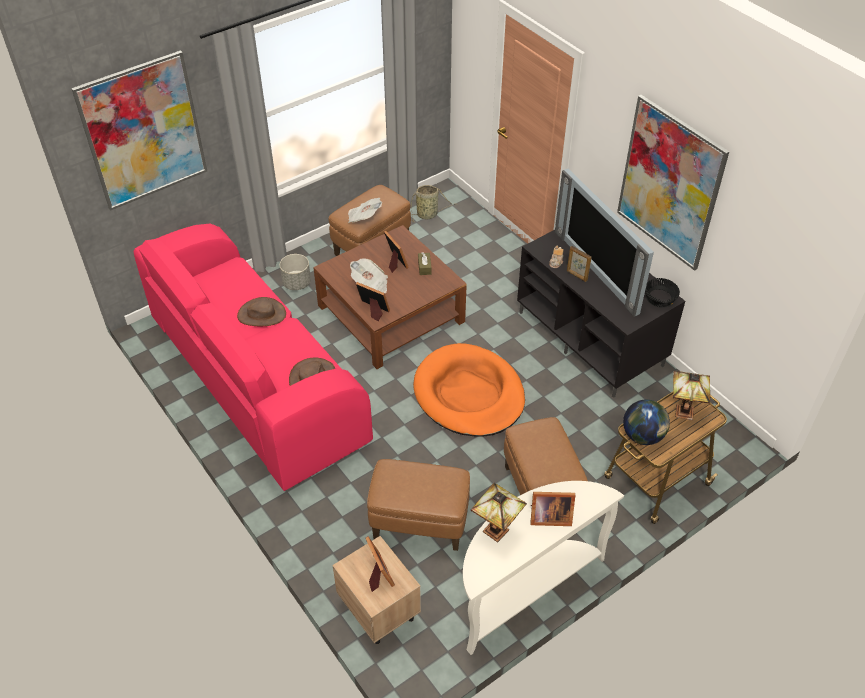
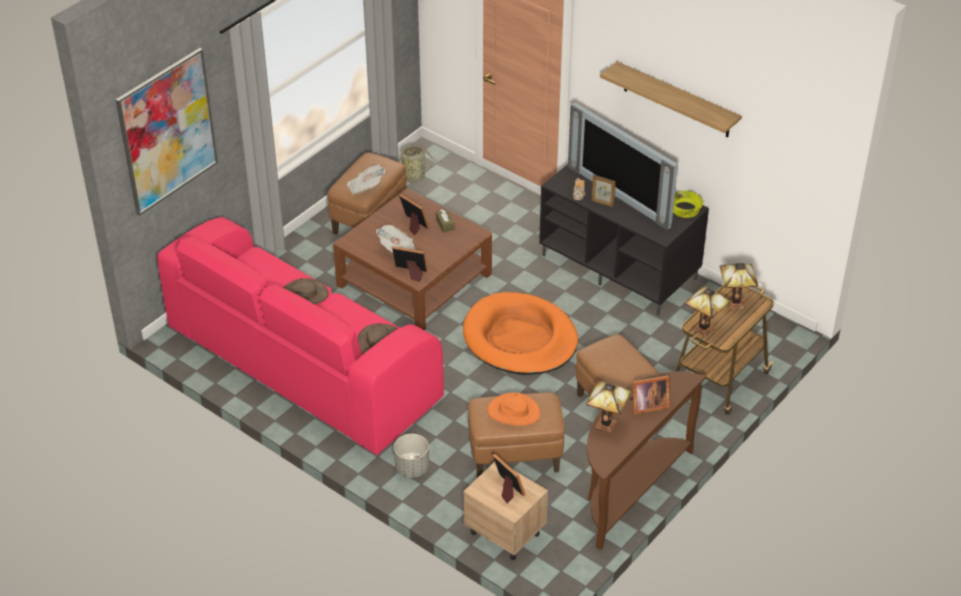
camera: 15 degrees left, 5 degrees down
grey planter [280,254,311,290] -> grey planter moved to [394,434,429,478]
white console table [463,481,624,655] -> brown console table [587,371,706,550]
picture [617,95,729,271] -> shelf [600,61,742,137]
globe [623,399,670,445] -> table lamp [685,286,731,337]
black bowl [645,278,680,308] -> yellow bowl [673,191,703,218]
none -> orange hat [487,392,540,426]

